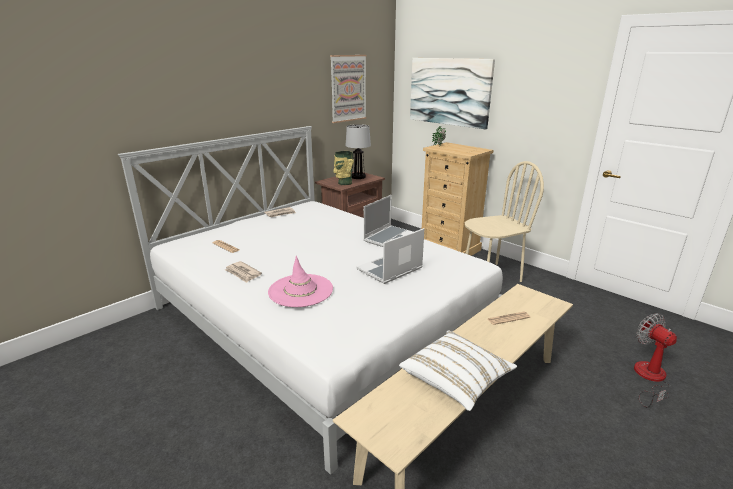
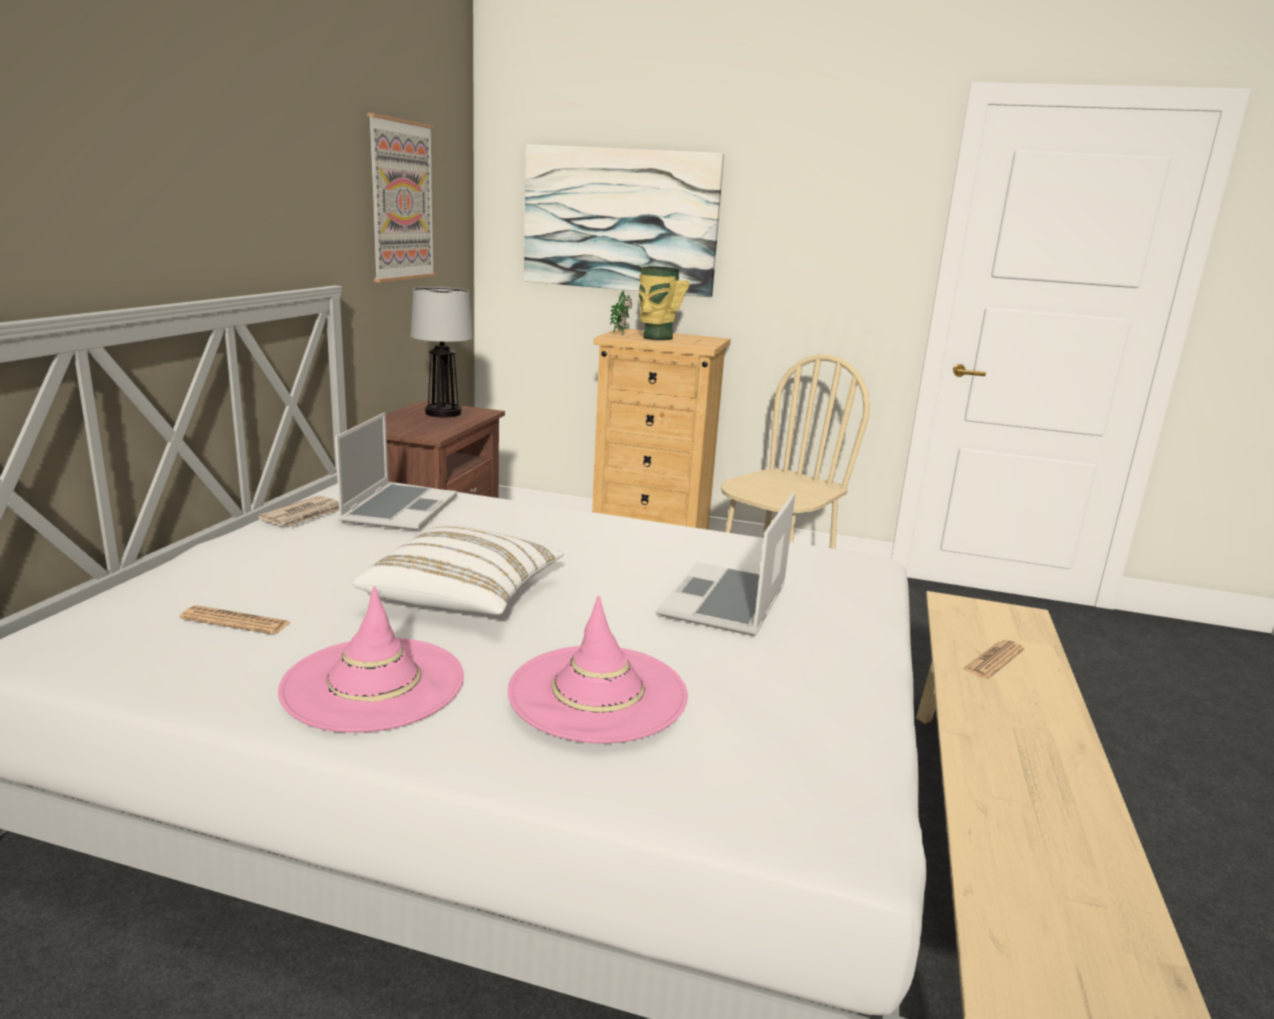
camera: 30 degrees left, 5 degrees down
newspaper [225,261,262,283] -> pink hat [278,586,464,732]
vase [333,151,354,185] -> vase moved to [638,266,689,340]
laptop [364,195,413,247] -> laptop moved to [335,412,457,531]
white pillow [399,330,517,411] -> white pillow moved to [352,525,564,615]
fan [634,313,677,408] -> none

